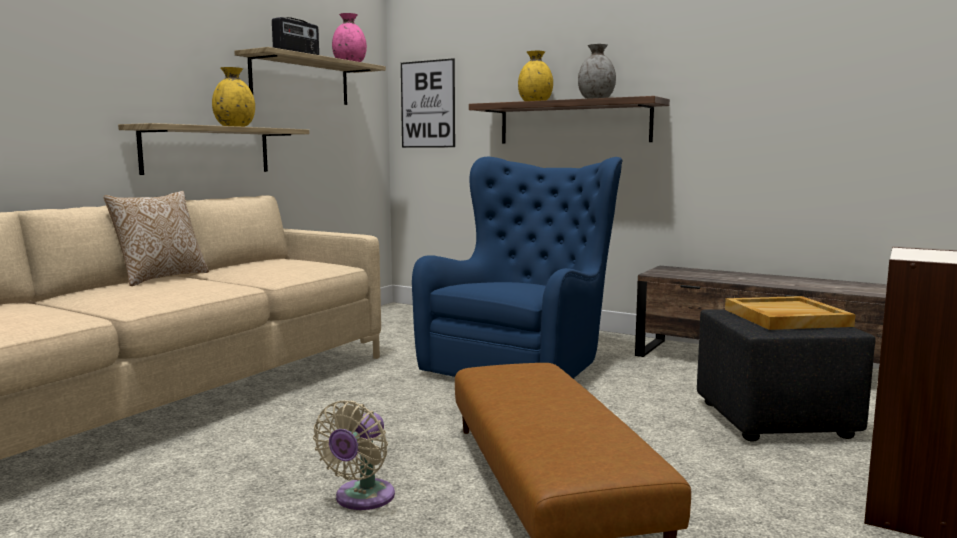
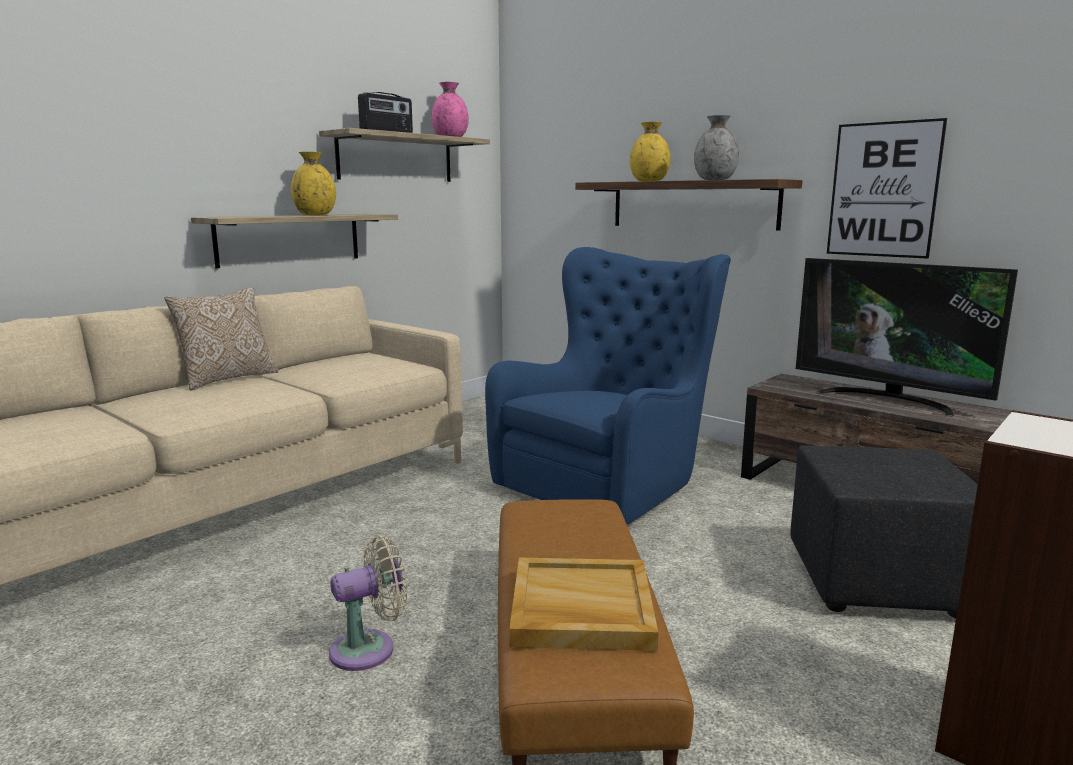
camera: 10 degrees right, 5 degrees up
beige fan [313,401,395,510] -> beige fan turned 150 degrees counterclockwise [329,535,408,671]
picture [401,58,455,148] -> picture moved to [827,118,947,259]
beige tray [725,296,856,330] -> beige tray moved to [509,558,659,651]
none -> television [796,258,1018,416]

